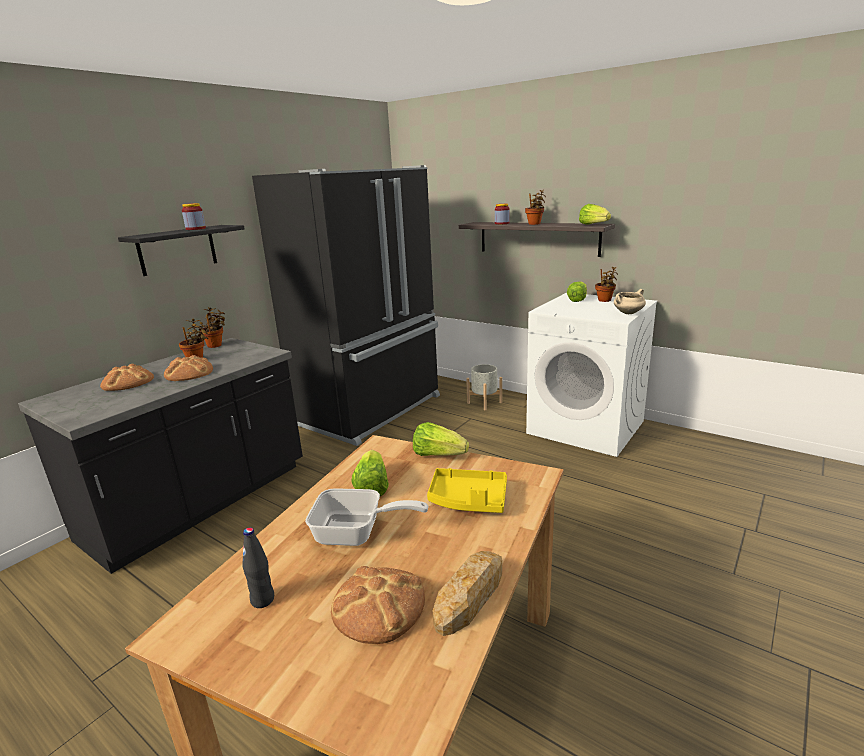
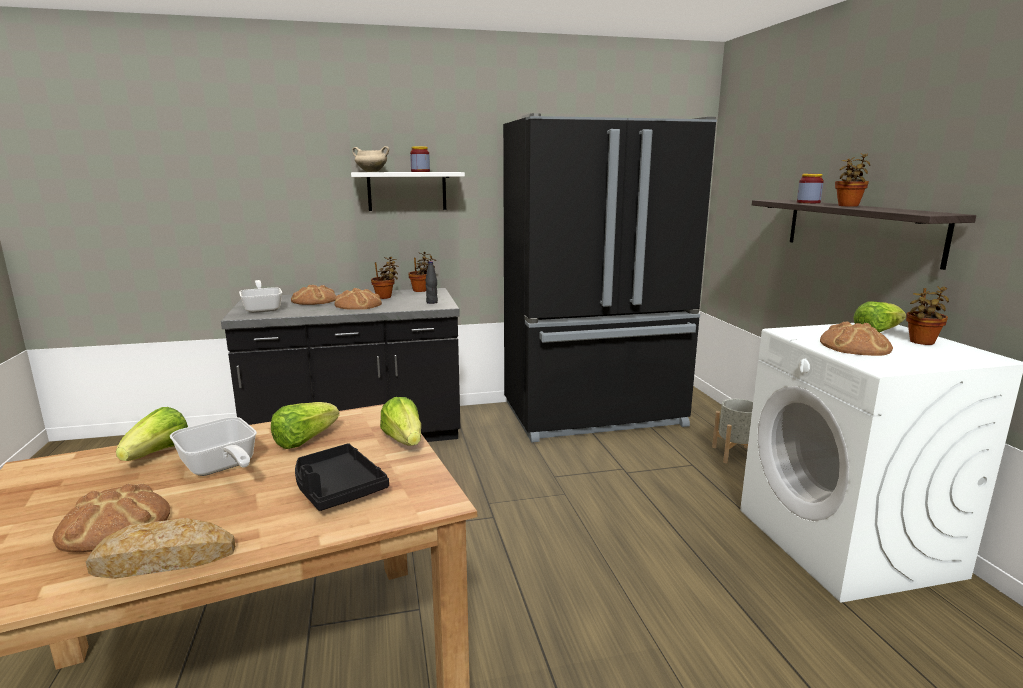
camera: 40 degrees right, 5 degrees down
black shelf [118,225,244,276] -> white shelf [351,172,465,211]
black bottle [242,528,274,608] -> black bottle moved to [425,261,438,304]
yellow tray [427,468,507,513] -> black tray [295,444,389,511]
lettuce [579,204,611,225] -> lettuce moved to [116,407,188,461]
beige cooking pot [614,289,646,314] -> beige cooking pot moved to [352,146,389,172]
none -> frying pan [239,280,282,313]
none -> bread [820,321,893,356]

